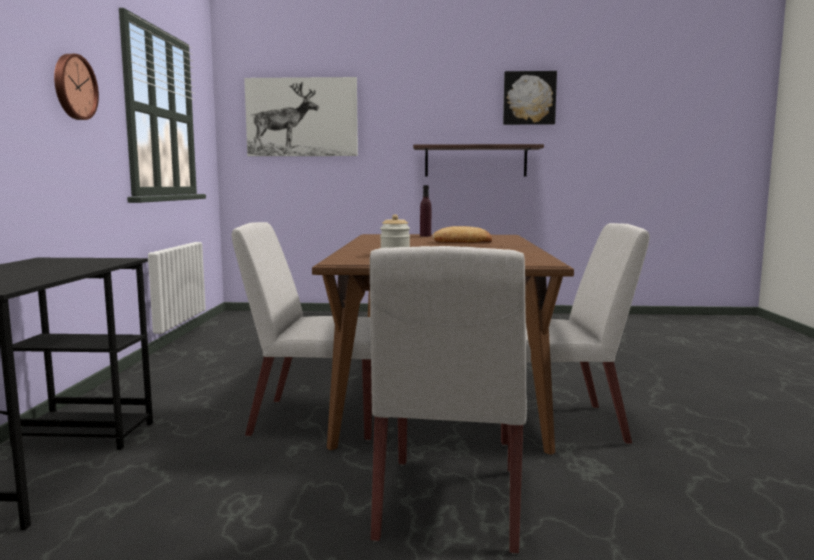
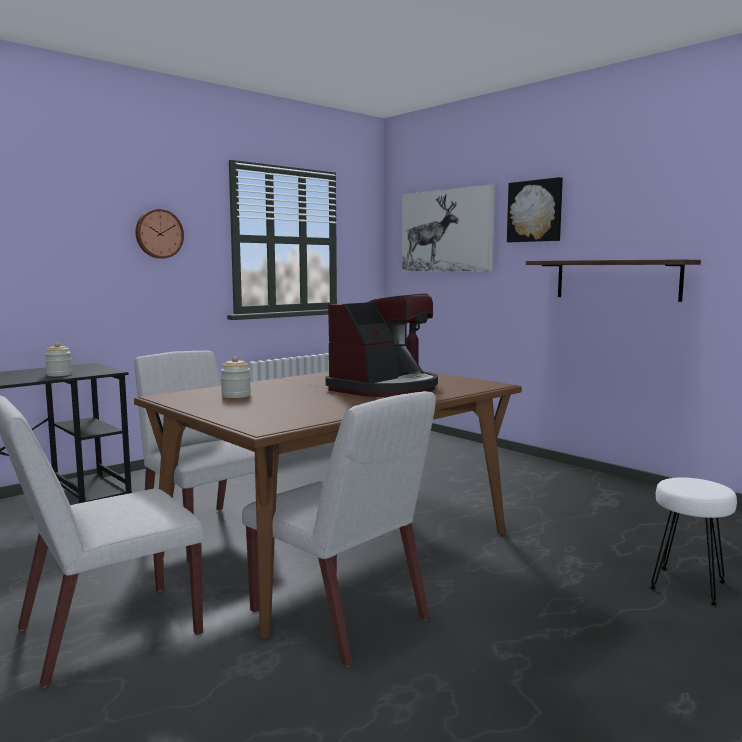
camera: 45 degrees right, 0 degrees up
bread [433,226,492,243] -> coffee machine [326,294,438,397]
picture [503,71,557,125] -> picture moved to [507,177,563,242]
none -> jar [45,343,72,376]
none -> white stool [650,478,737,606]

